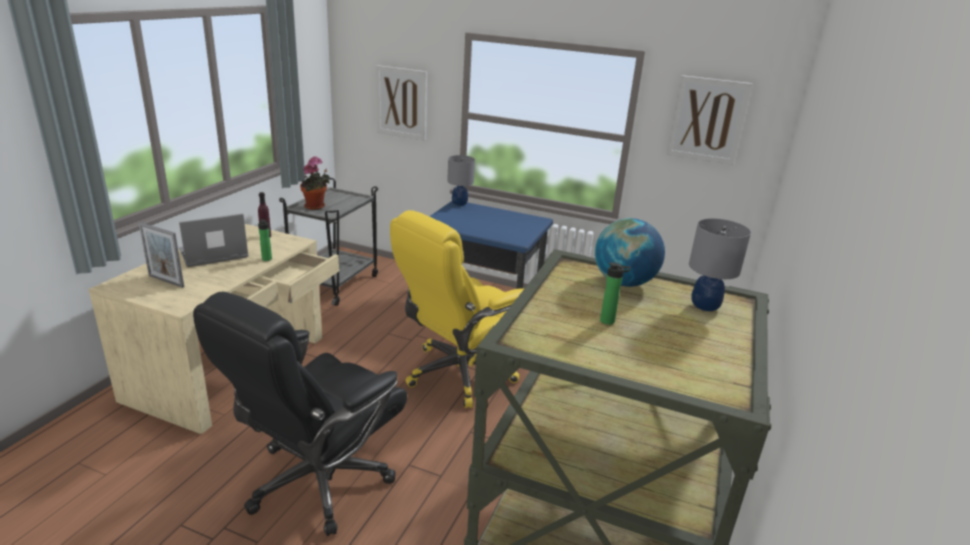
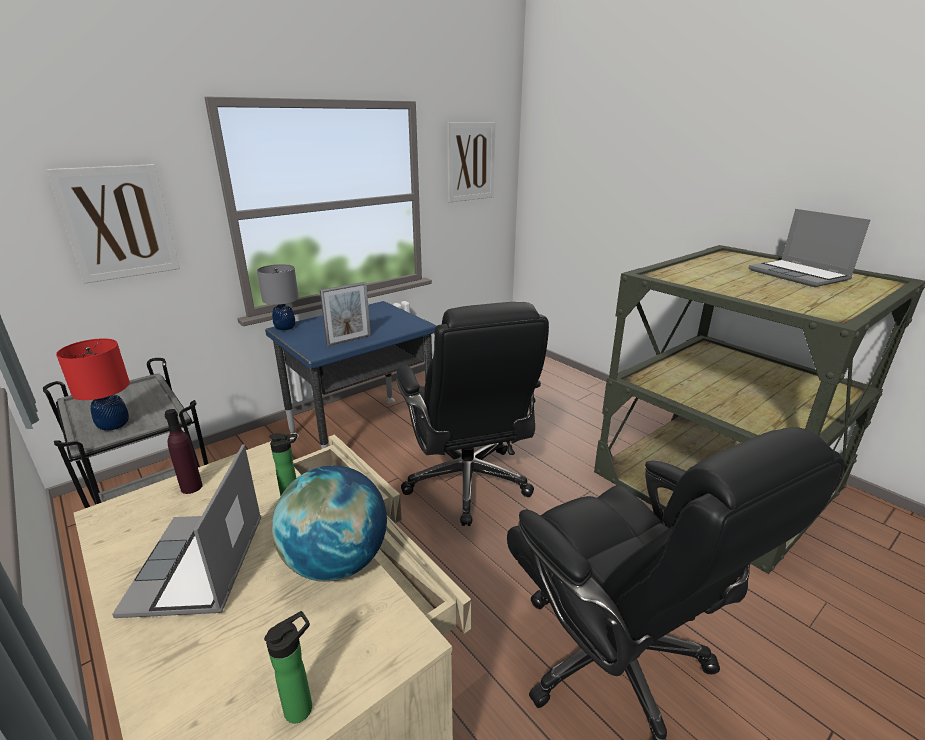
camera: 60 degrees left, 0 degrees up
picture frame [139,222,184,288] -> picture frame moved to [320,282,371,346]
potted plant [300,156,330,210] -> red table lamp [56,338,130,431]
yellow office chair [390,210,524,408] -> black office chair [397,302,549,526]
globe [595,218,665,287] -> globe moved to [272,465,387,582]
bottle [600,262,631,325] -> bottle moved to [264,611,312,723]
grey table lamp [689,218,751,311] -> none
none -> laptop [748,209,870,287]

